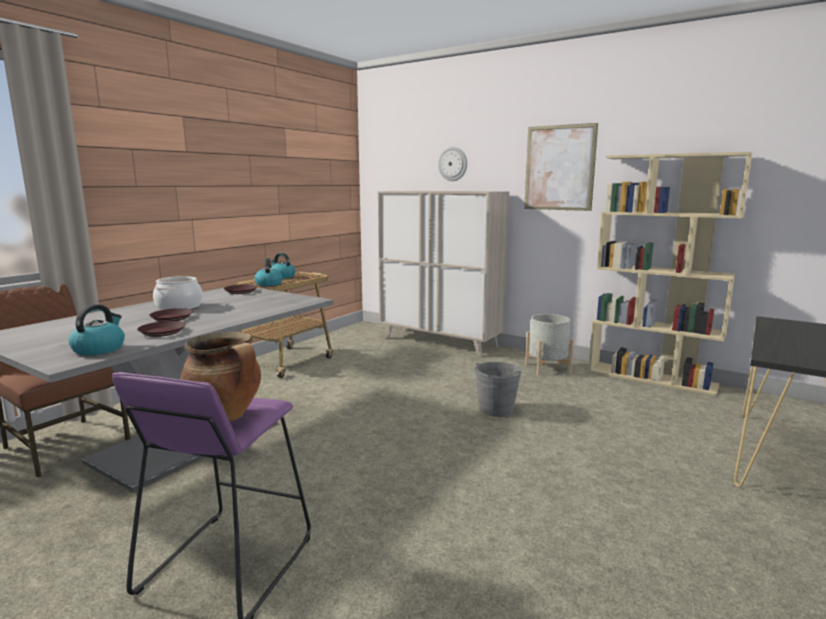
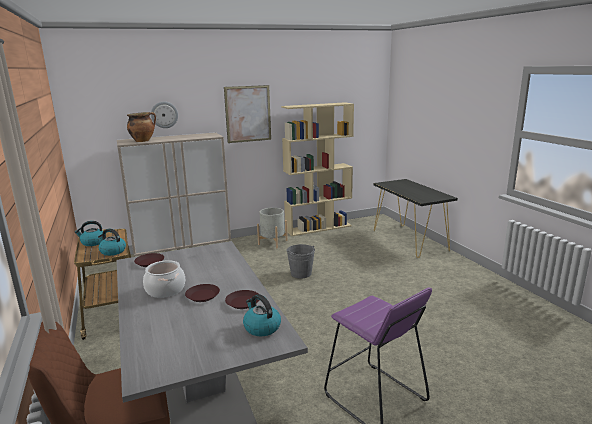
camera: 55 degrees left, 5 degrees up
cooking pot [180,332,261,422] -> cooking pot moved to [127,112,156,142]

